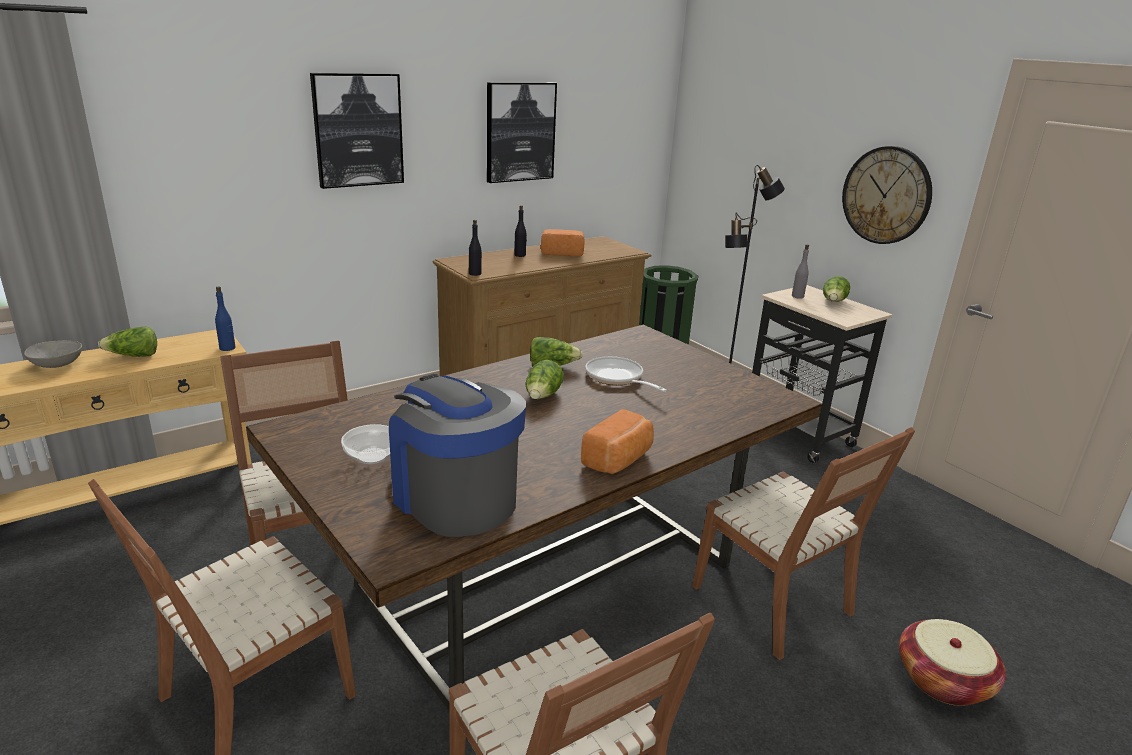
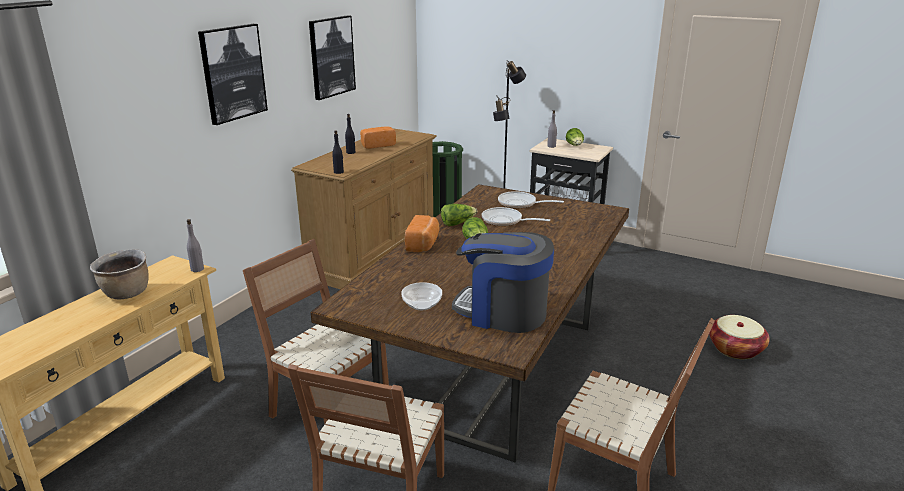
camera: 25 degrees left, 0 degrees up
grey bowl [24,340,82,368] -> none
lettuce [98,327,157,357] -> brown cooking pot [90,249,149,299]
blue bottle [215,286,236,351] -> grey bottle [187,219,204,272]
bread [581,409,654,474] -> bread moved to [405,215,440,252]
chair [692,427,915,660] -> none
wall clock [842,146,932,244] -> none
none -> frying pan [498,191,564,209]

